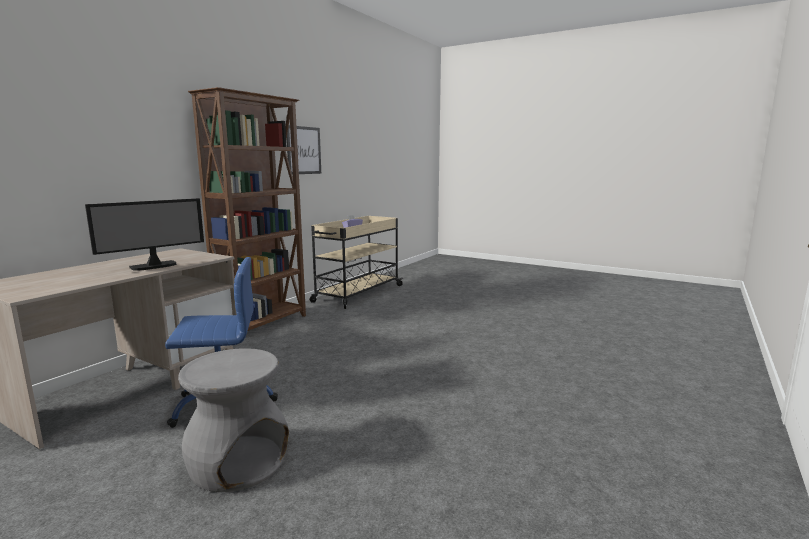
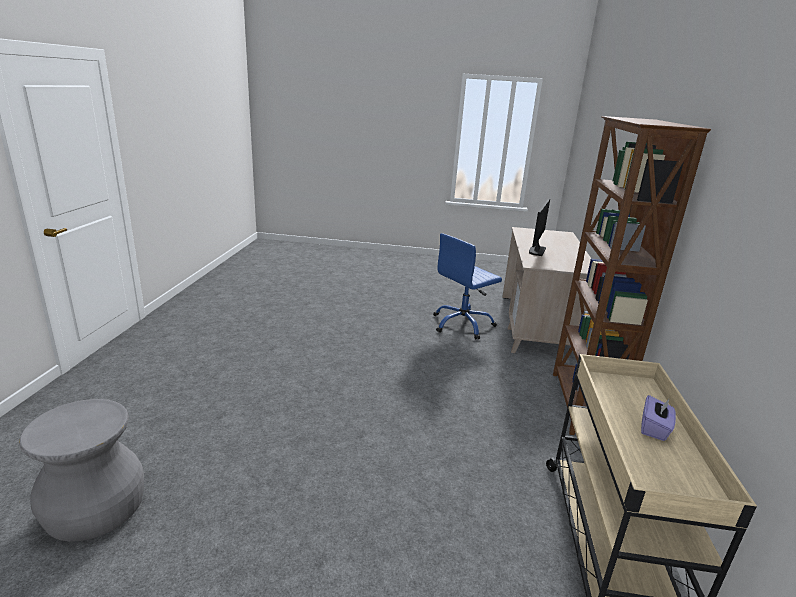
camera: 155 degrees right, 10 degrees up
grey stool [178,348,289,492] -> grey stool moved to [20,399,144,541]
picture [287,125,321,175] -> none

